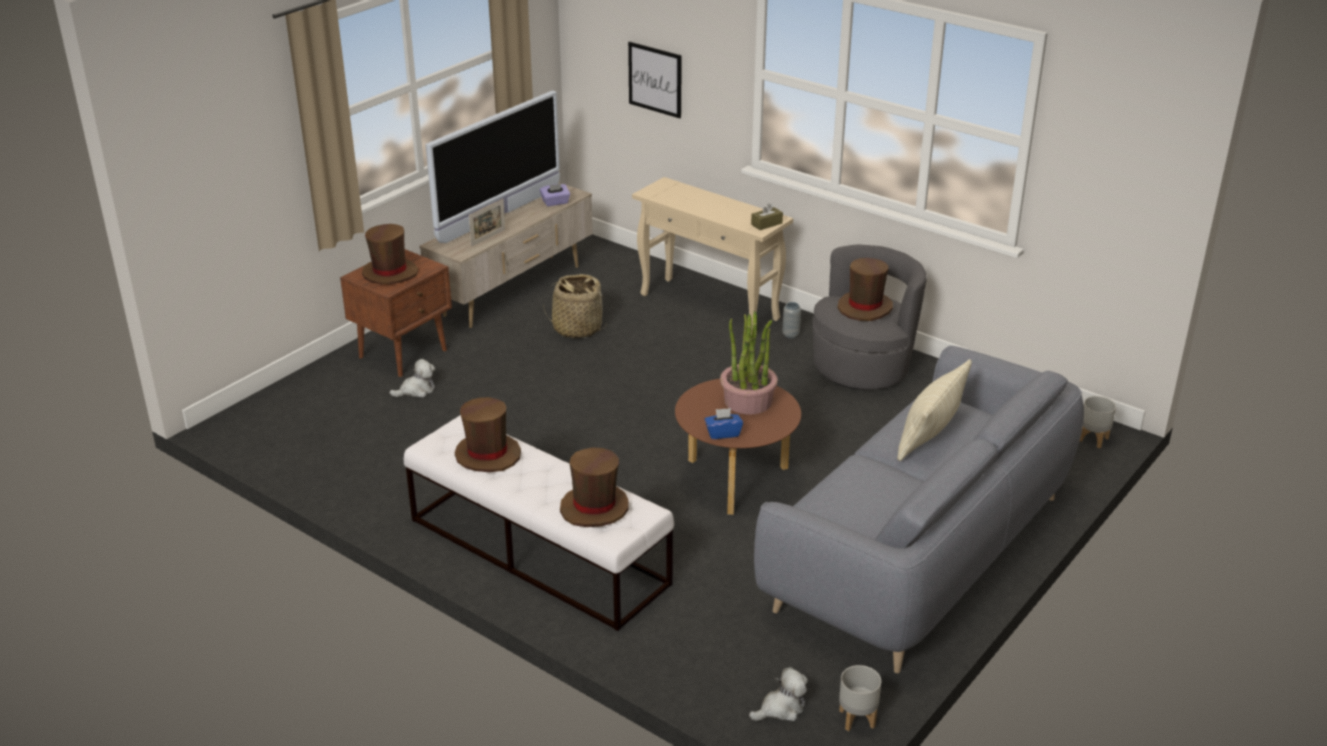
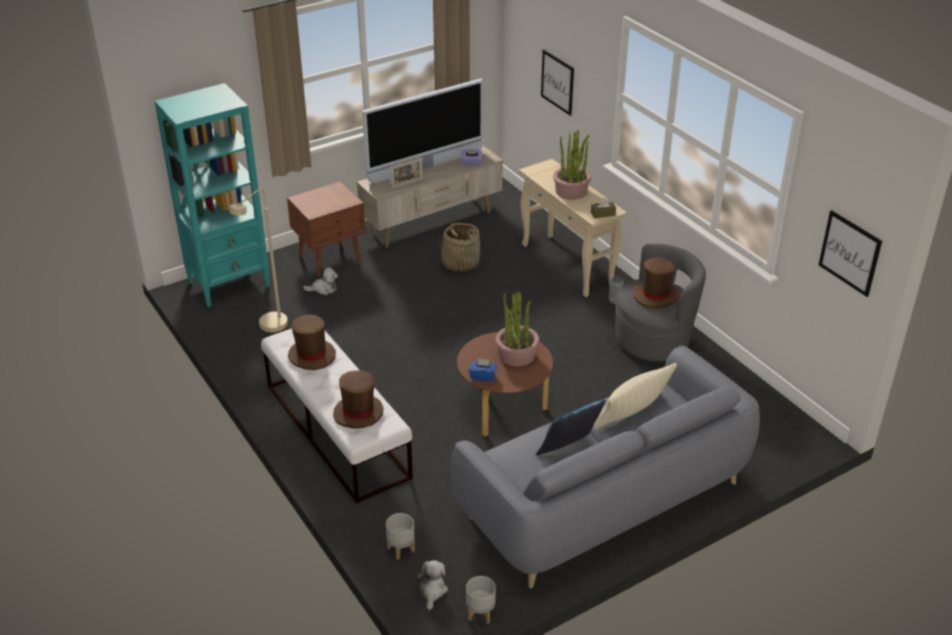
camera: 20 degrees right, 5 degrees up
brown hat [362,224,418,284] -> none
plush toy [749,667,808,721] -> plush toy turned 75 degrees counterclockwise [417,560,448,610]
grey planter [1079,396,1116,448] -> grey planter moved to [386,513,415,560]
none -> turquoise bookcase [155,83,270,307]
none -> beige floor lamp [230,188,288,332]
none -> blue pillow [536,400,606,455]
none -> potted plant [553,130,591,200]
none -> picture [819,210,882,297]

